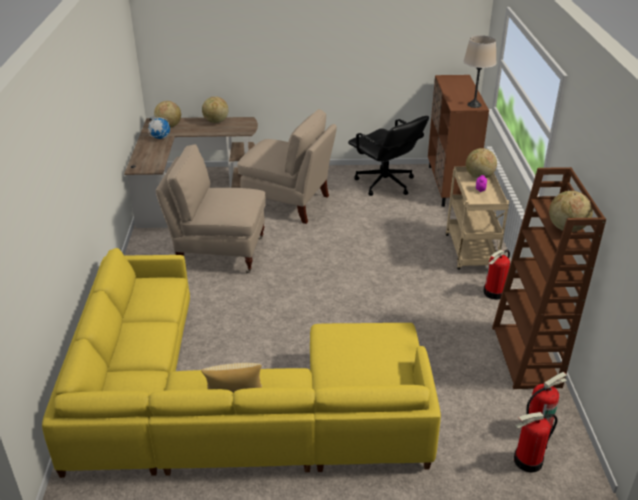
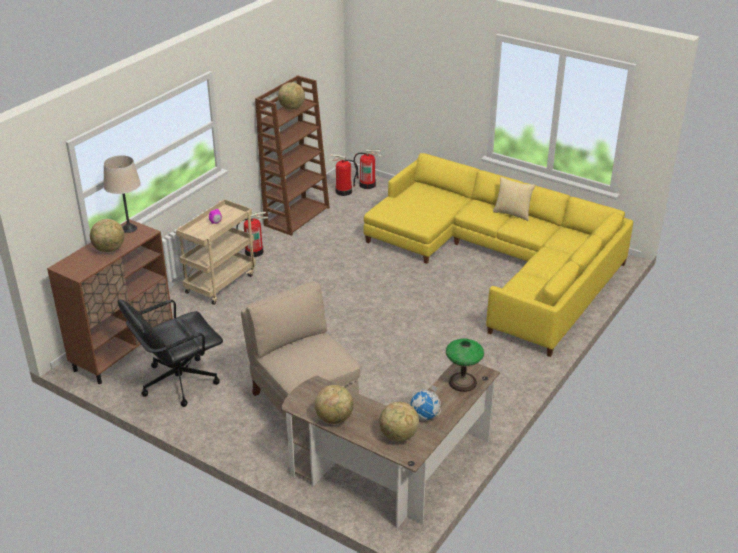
camera: 145 degrees left, 0 degrees up
beige chair [156,144,266,273] -> none
black office chair [348,116,429,196] -> black office chair turned 120 degrees counterclockwise [118,300,223,407]
globe [466,148,497,178] -> globe moved to [90,219,125,252]
none -> table lamp [446,339,484,392]

